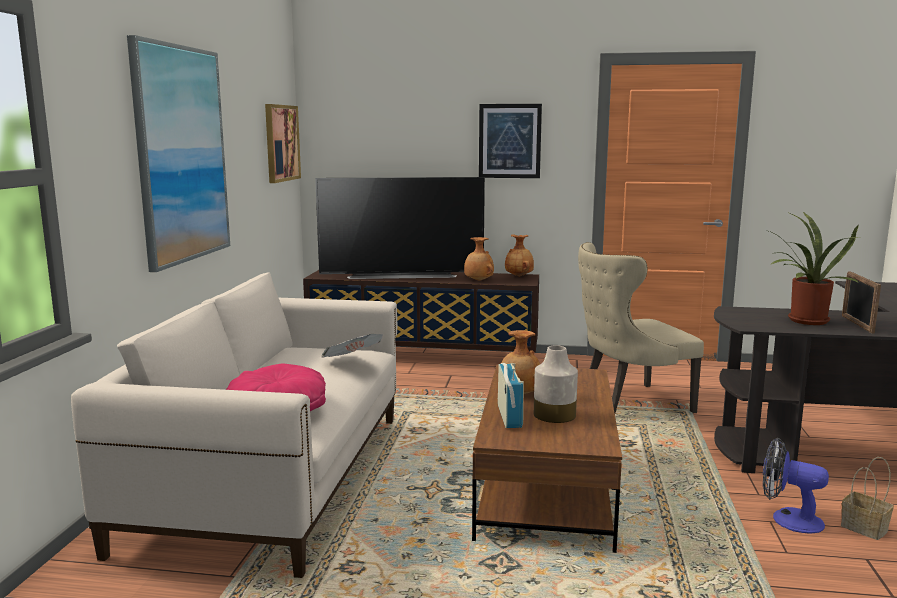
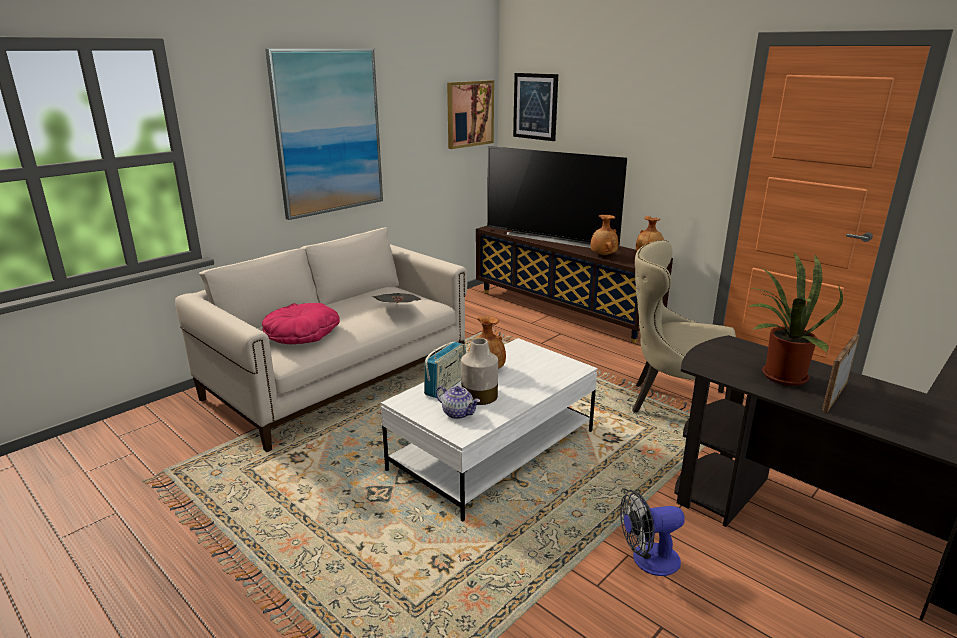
camera: 35 degrees right, 10 degrees up
brown coffee table [472,365,622,553] -> white coffee table [381,338,598,522]
picture [479,104,542,178] -> picture moved to [513,73,558,141]
fan [763,438,829,534] -> fan turned 75 degrees counterclockwise [620,490,685,576]
basket [841,457,894,540] -> none
none -> teapot [436,386,480,419]

